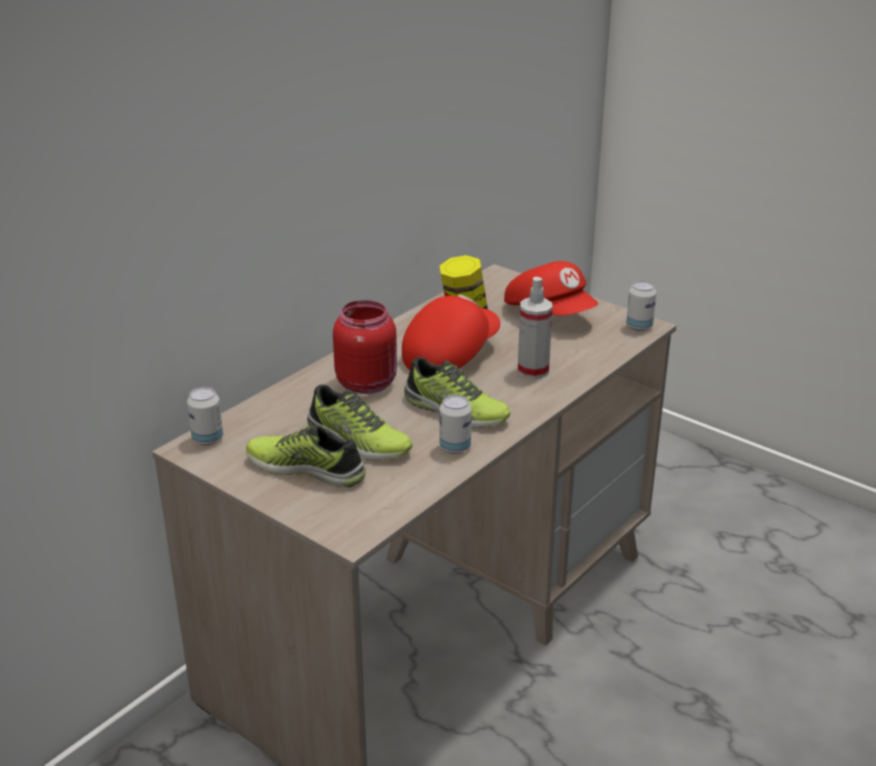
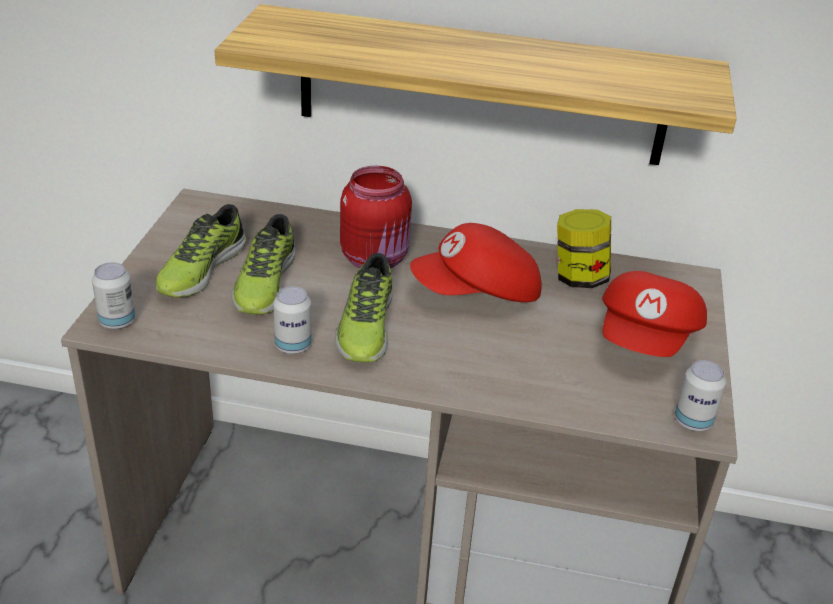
camera: 60 degrees right, 5 degrees up
can [187,387,223,445] -> can moved to [92,262,136,330]
shoe [246,425,366,487] -> shoe turned 150 degrees counterclockwise [156,204,247,297]
red cap [402,295,500,370] -> red cap turned 150 degrees clockwise [410,223,542,302]
spray bottle [518,277,553,379] -> none
none -> shelf [215,4,737,165]

